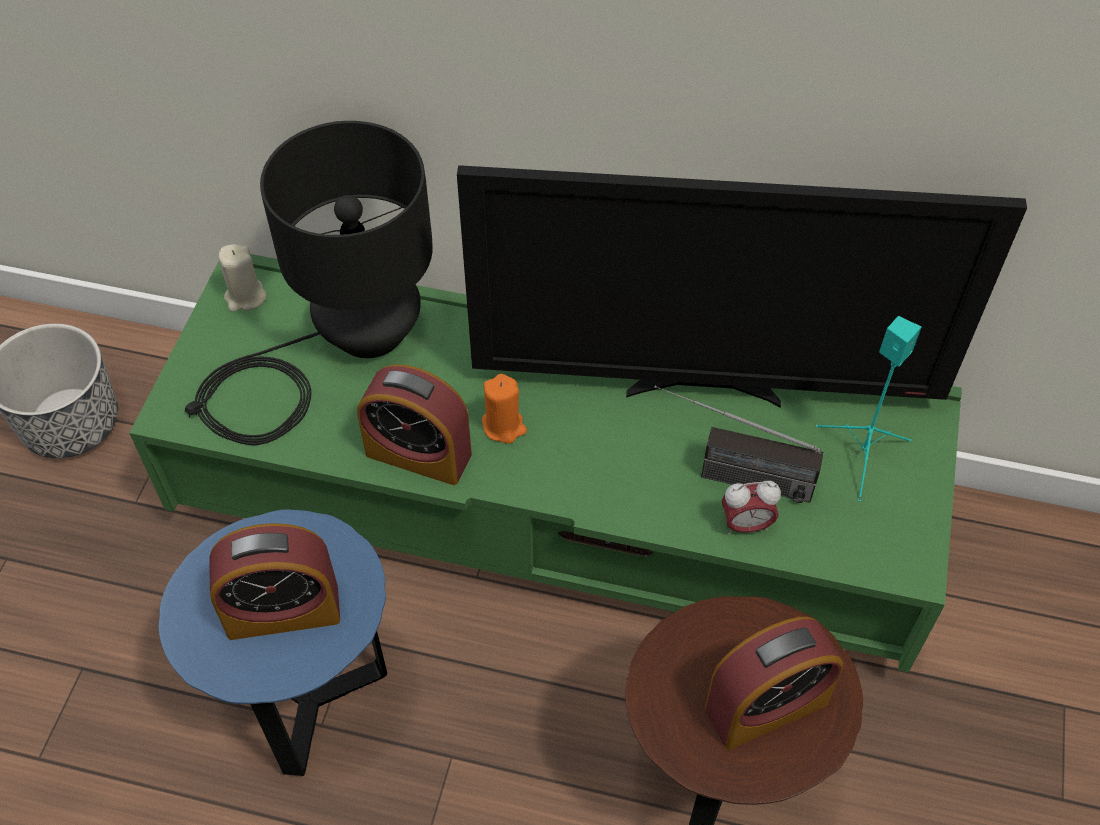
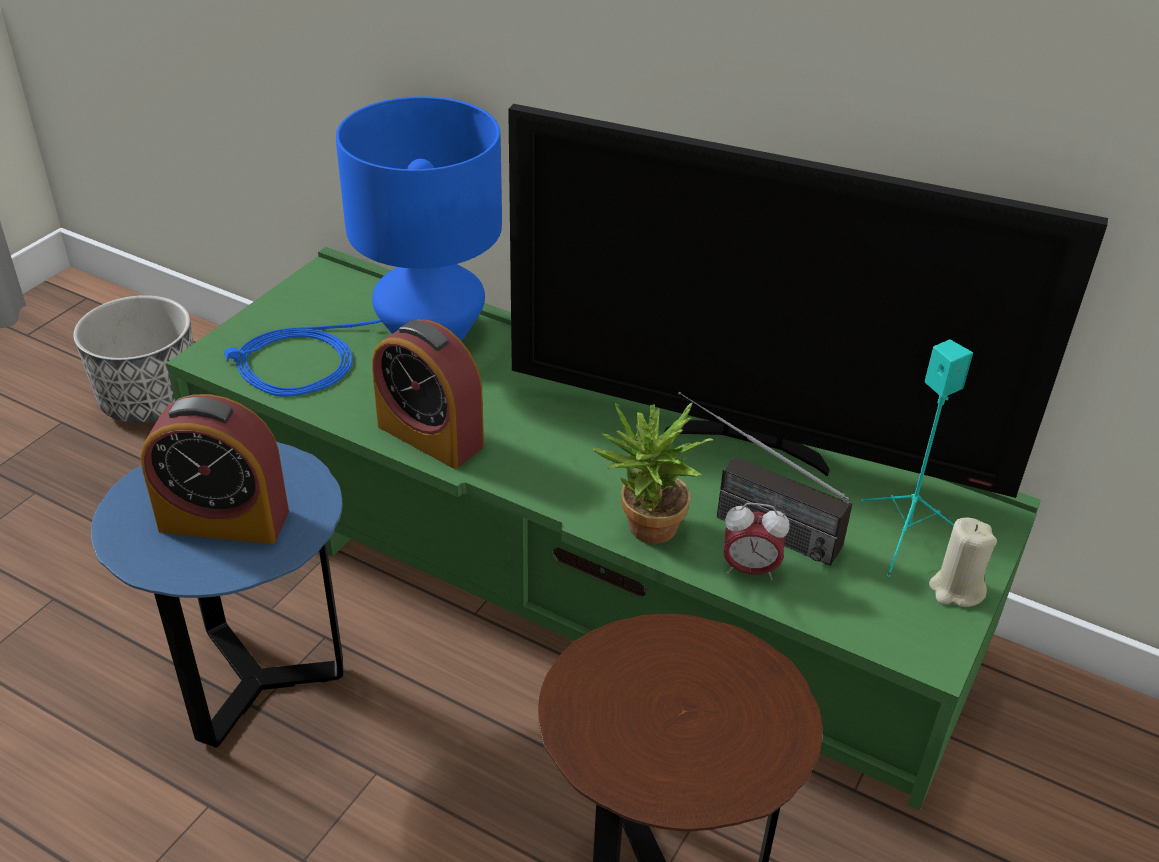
camera: 15 degrees right, 15 degrees down
black table lamp [185,121,433,445] -> blue table lamp [224,96,502,397]
beige candle [218,244,267,312] -> beige candle moved to [929,518,997,607]
orange candle [482,374,527,444] -> none
alarm clock [705,617,843,749] -> none
none -> potted plant [593,402,714,544]

